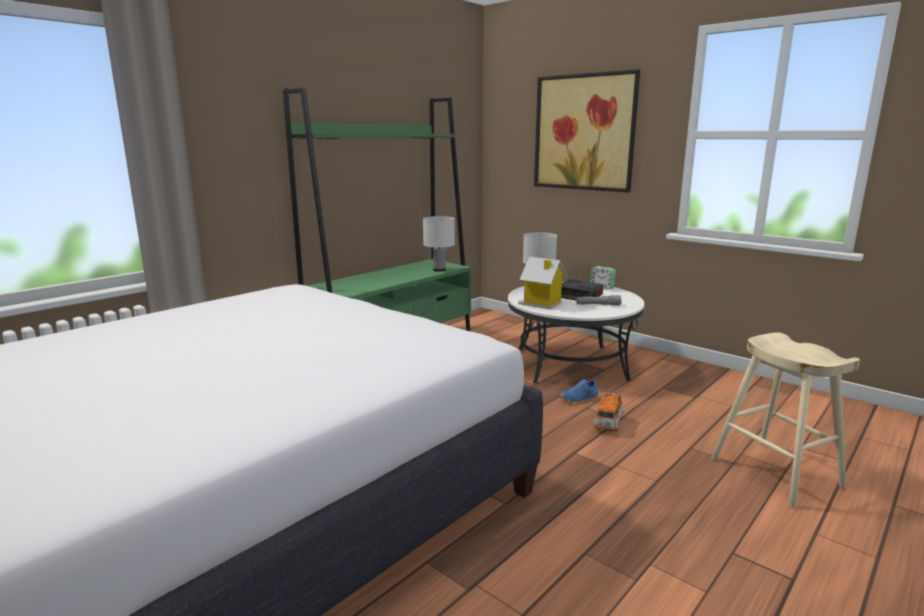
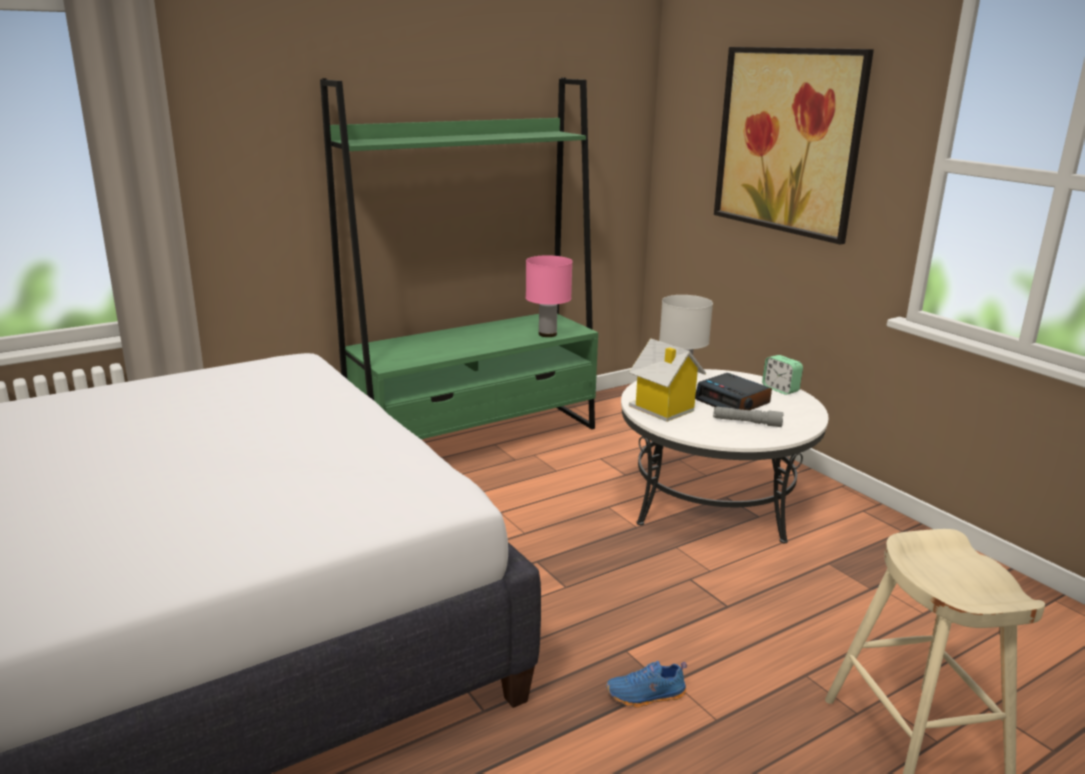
camera: 15 degrees right, 5 degrees up
white table lamp [423,216,455,272] -> pink table lamp [526,255,573,337]
blue shoe [560,378,599,404] -> blue shoe moved to [606,661,687,708]
toy car [593,393,623,431] -> none

